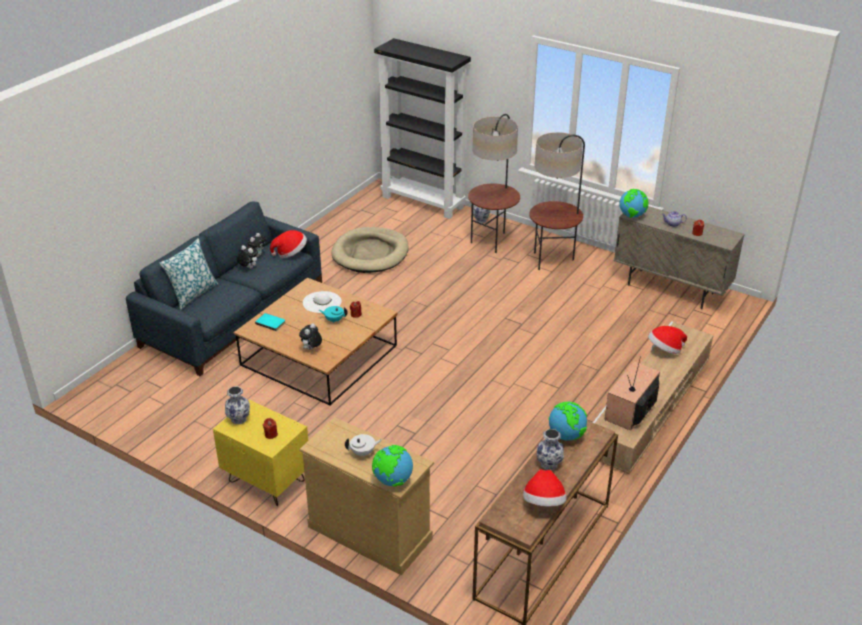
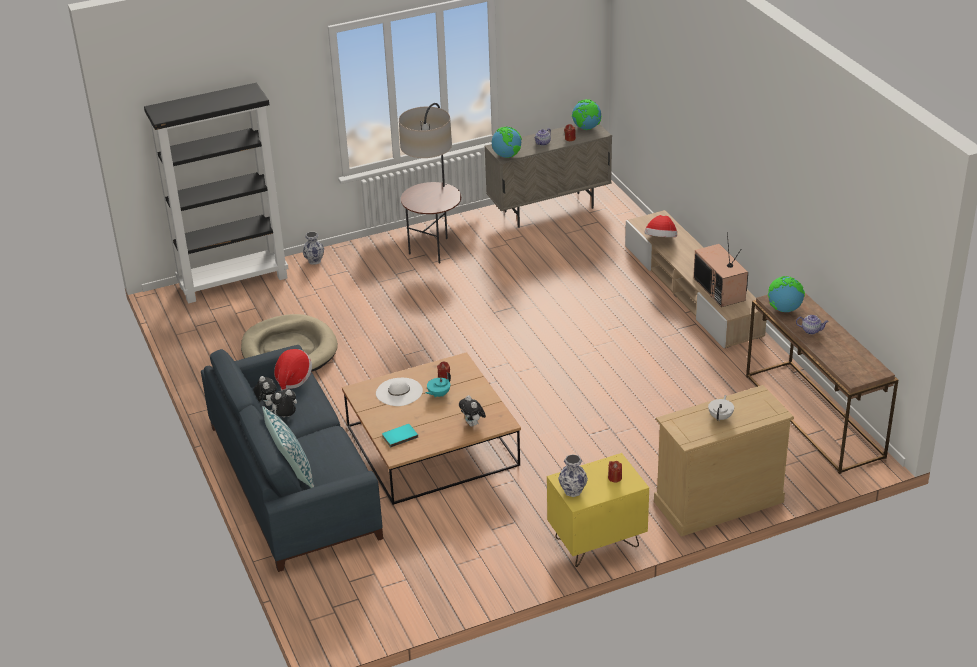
camera: 55 degrees left, 0 degrees up
globe [372,445,413,487] -> globe moved to [572,99,602,130]
floor lamp [468,114,520,253] -> none
hat [523,469,567,506] -> none
vase [537,429,564,470] -> teapot [796,315,829,334]

